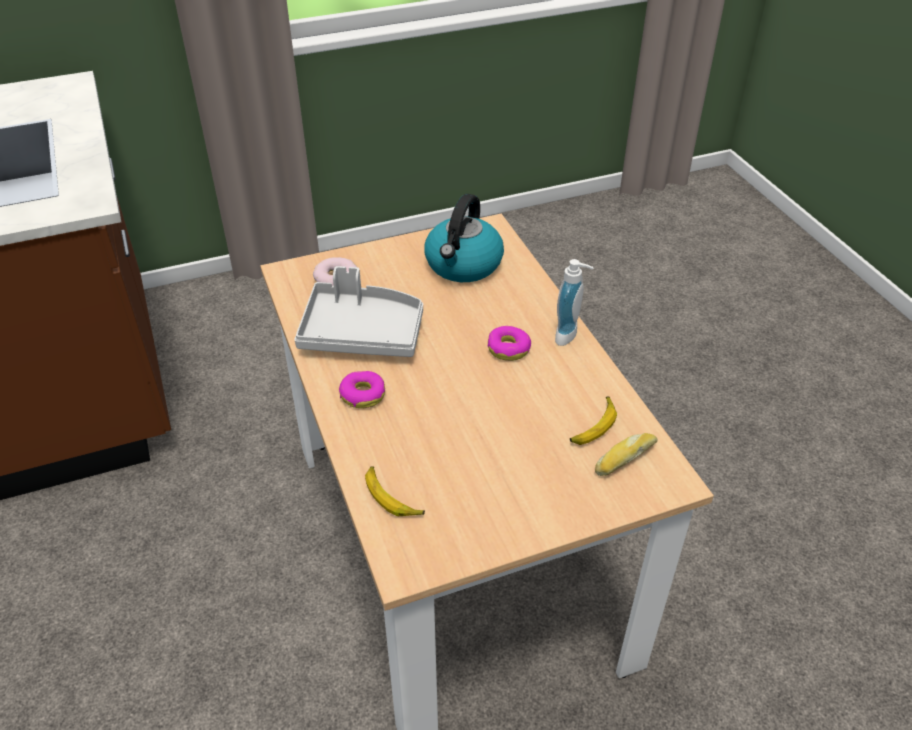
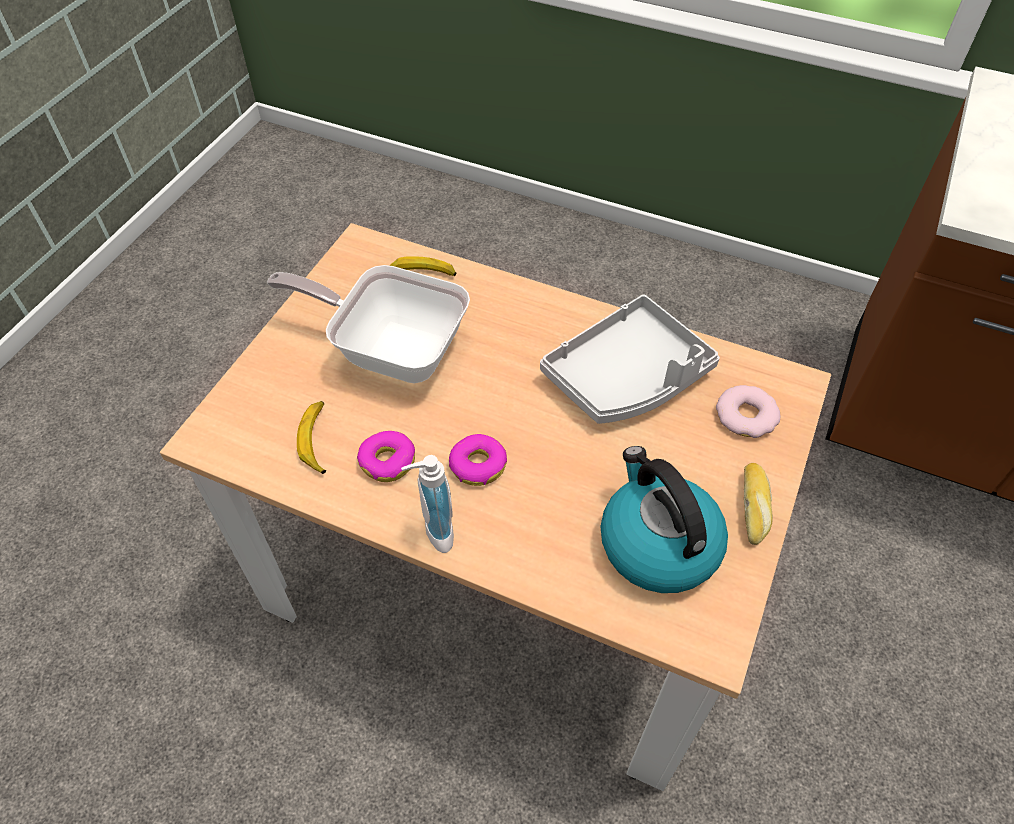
camera: 135 degrees right, 10 degrees up
donut [339,371,385,408] -> donut moved to [357,431,415,482]
bread [595,433,657,476] -> bread moved to [744,463,773,545]
none -> frying pan [267,265,470,383]

